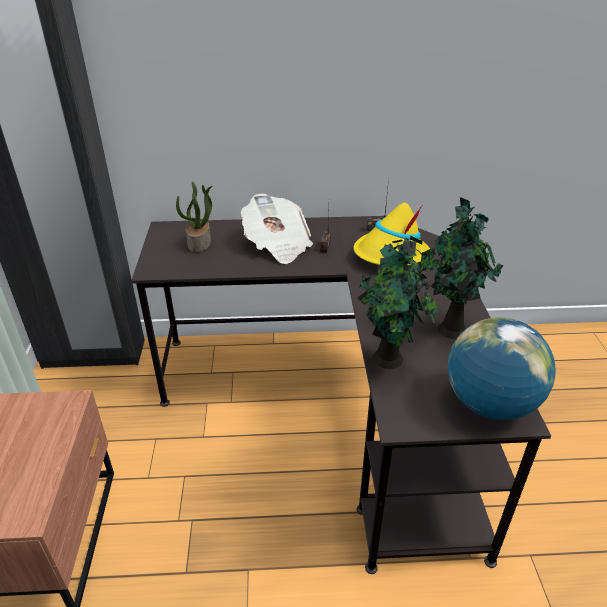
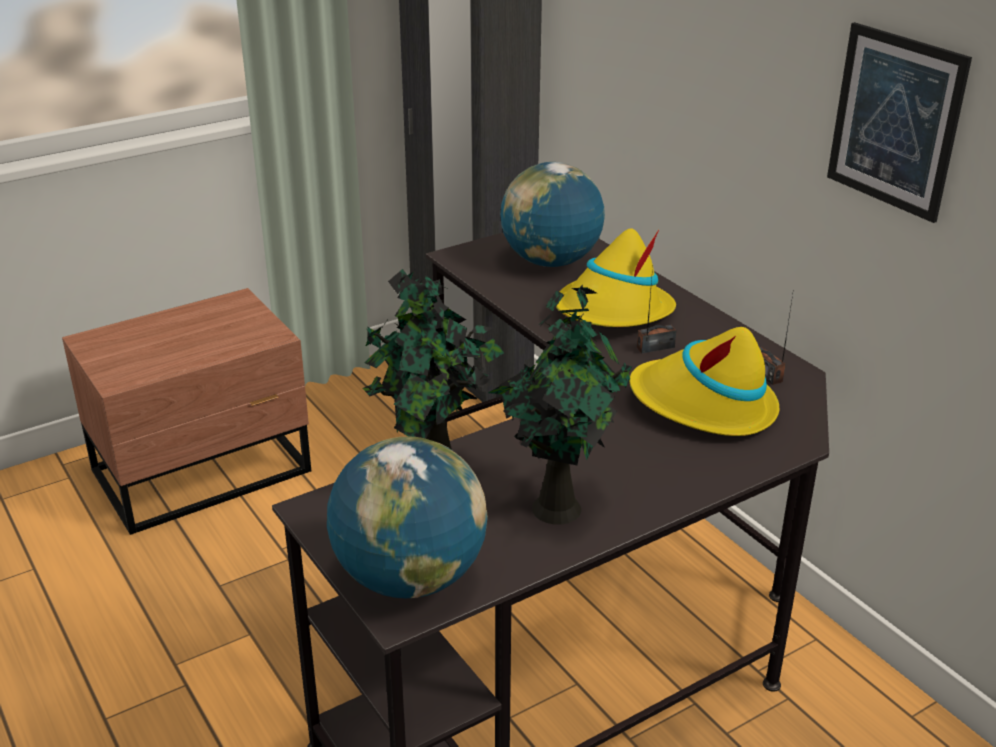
camera: 60 degrees right, 5 degrees down
potted plant [176,181,212,252] -> globe [500,162,605,267]
newspaper [241,193,313,264] -> yellow hat [556,228,676,327]
none -> picture [827,22,972,223]

